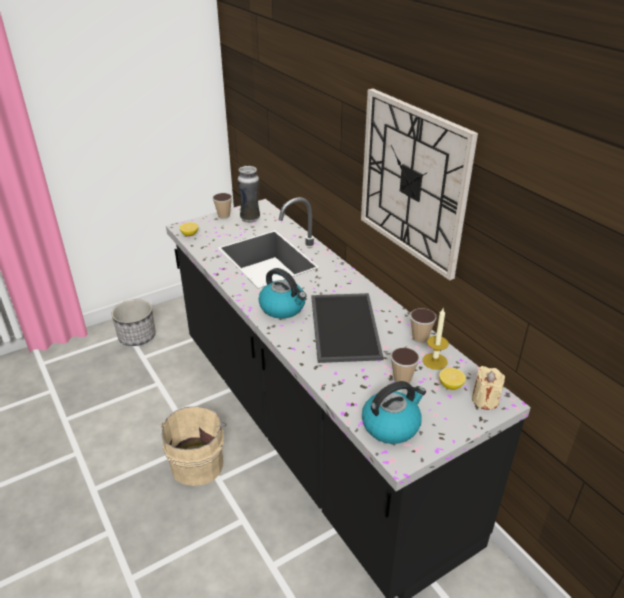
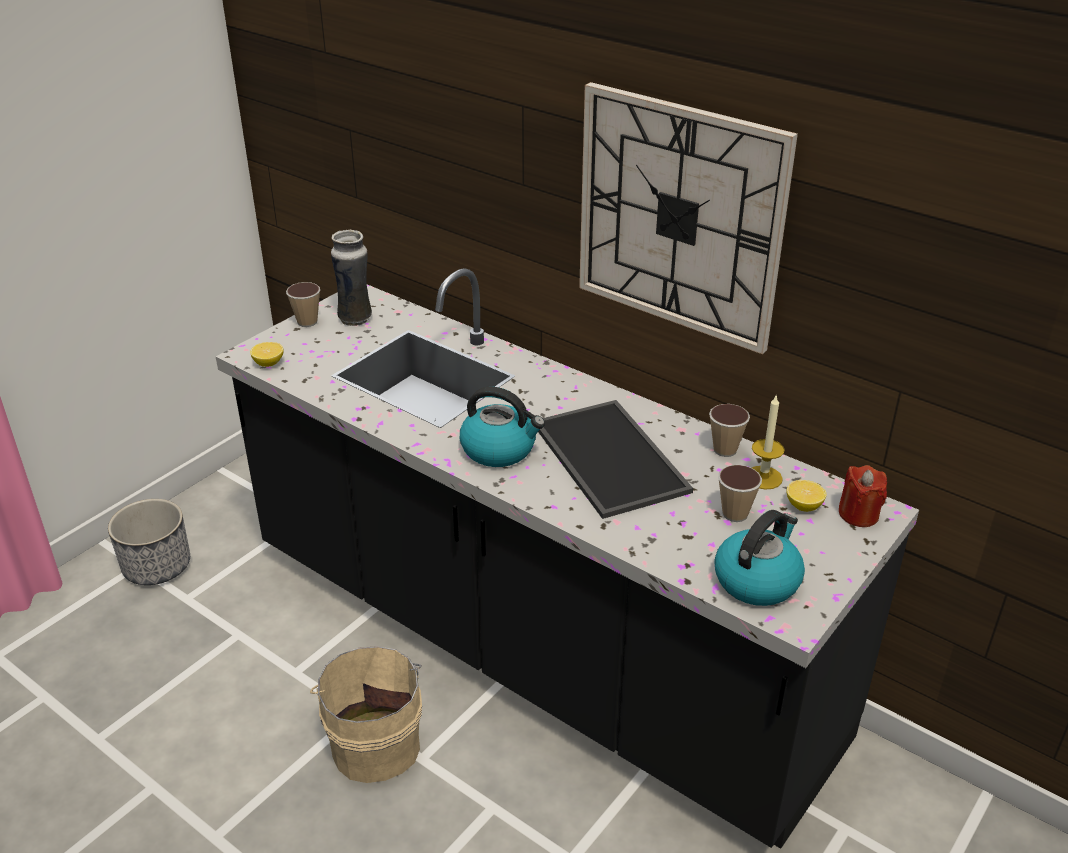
camera: 20 degrees left, 0 degrees up
beige candle [472,366,505,410] -> red candle [839,465,887,527]

